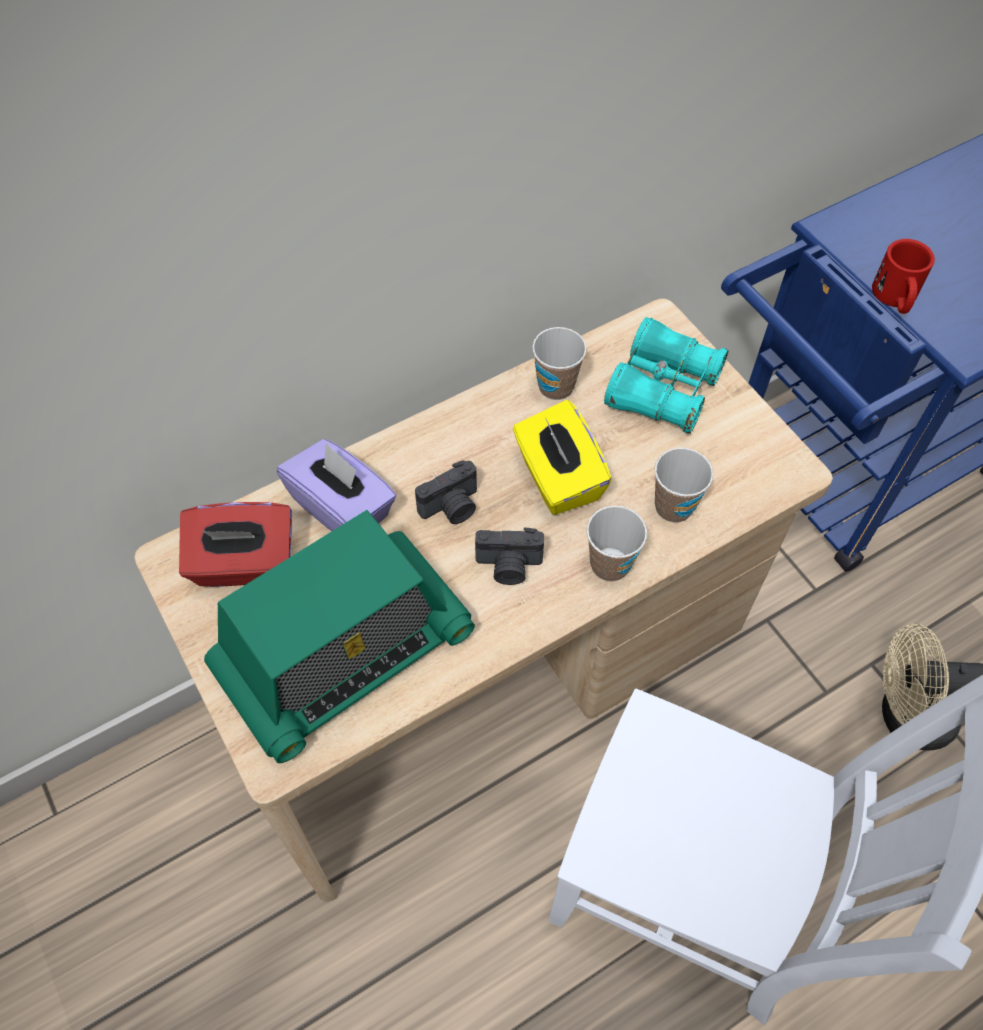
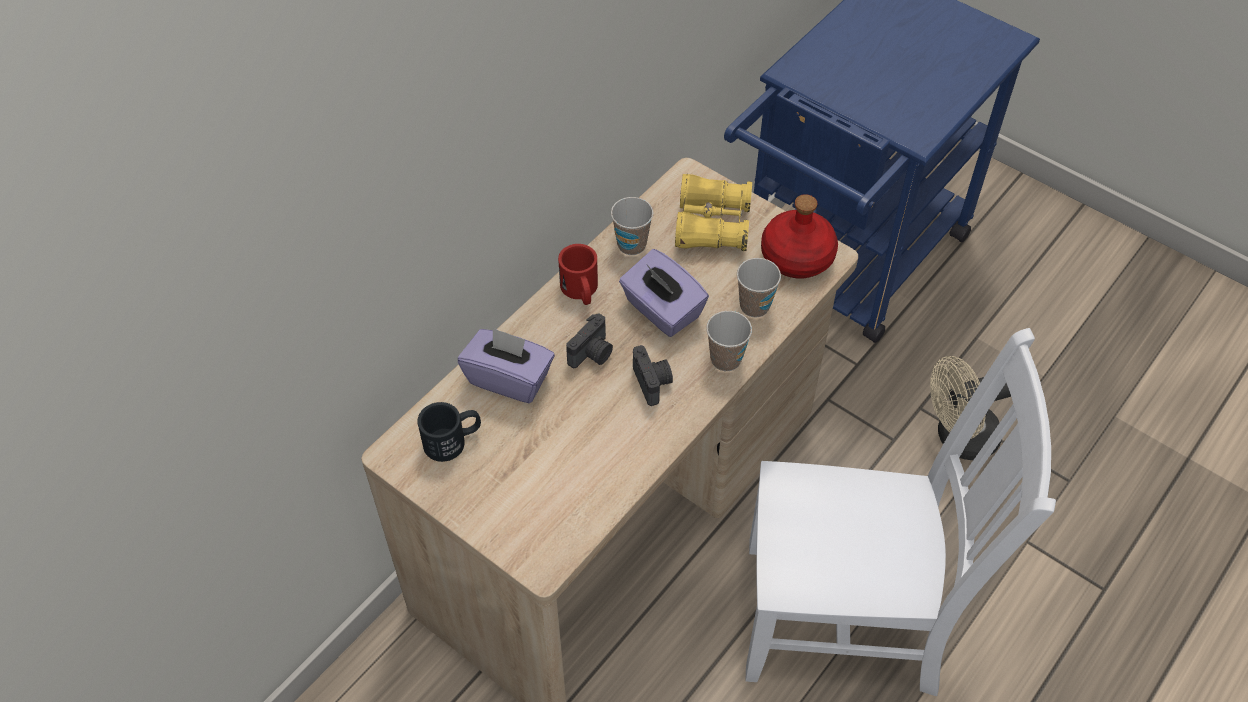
camera: 20 degrees left, 5 degrees down
red tissue box [179,502,292,587] -> black mug [417,402,481,462]
radio [204,510,475,763] -> none
camera [475,527,544,585] -> camera turned 90 degrees counterclockwise [633,345,673,406]
yellow tissue box [513,400,612,515] -> purple tissue box [619,249,709,337]
turquoise binoculars [604,317,728,434] -> yellow binoculars [675,174,752,251]
red mug [872,239,935,314] -> red mug moved to [558,244,598,305]
none -> red bottle [761,194,838,278]

